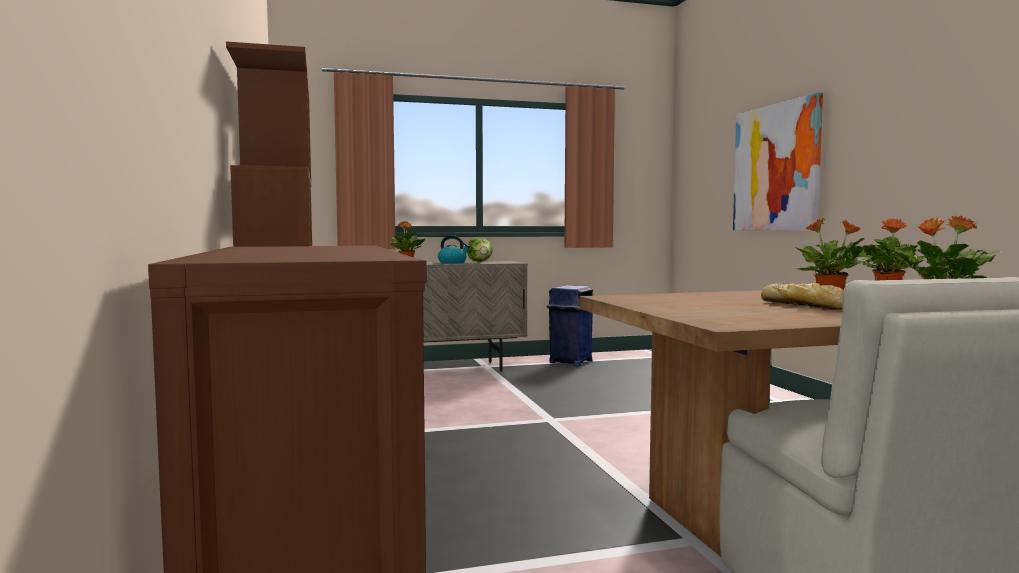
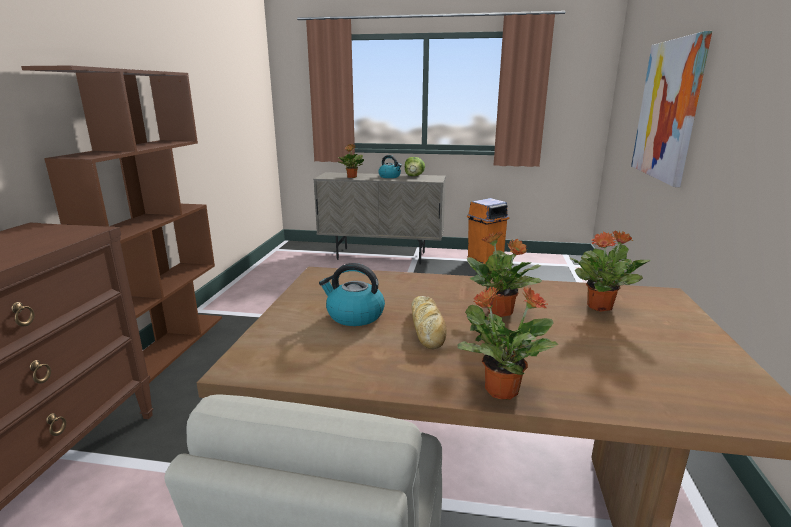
camera: 25 degrees right, 15 degrees up
blue trash can [547,285,593,366] -> orange trash can [467,198,509,264]
none -> kettle [319,263,385,326]

